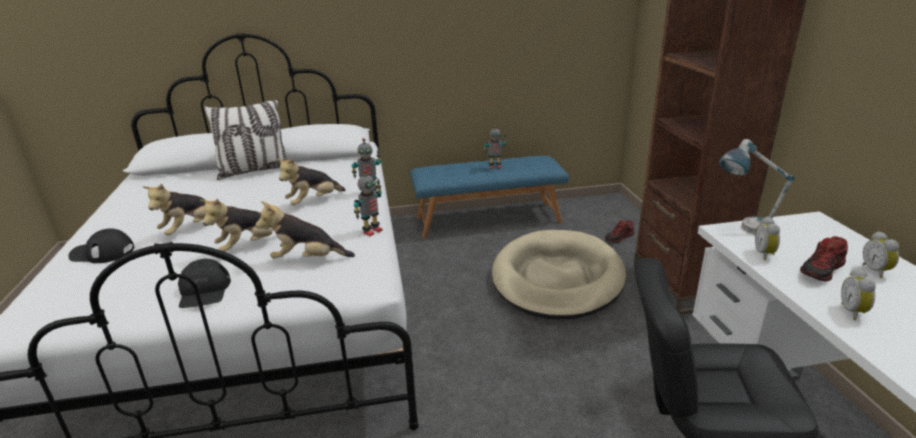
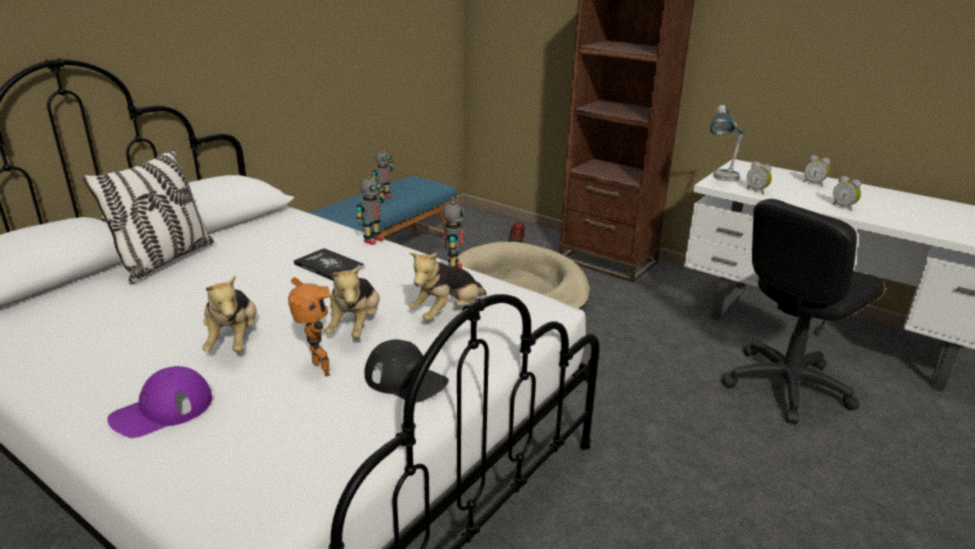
camera: 45 degrees left, 0 degrees up
black cap [68,228,135,263] -> purple cap [107,366,212,438]
plush toy [276,158,346,205] -> book [294,248,365,281]
shoe [800,236,848,282] -> none
none -> toy robot [288,277,331,377]

